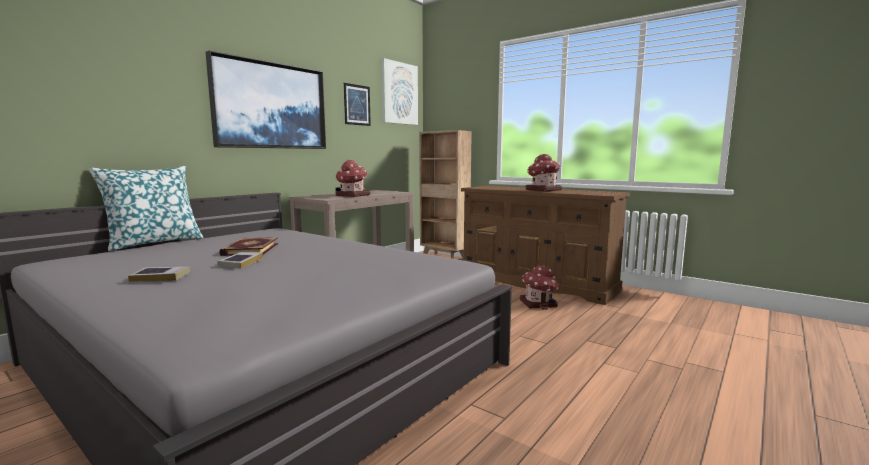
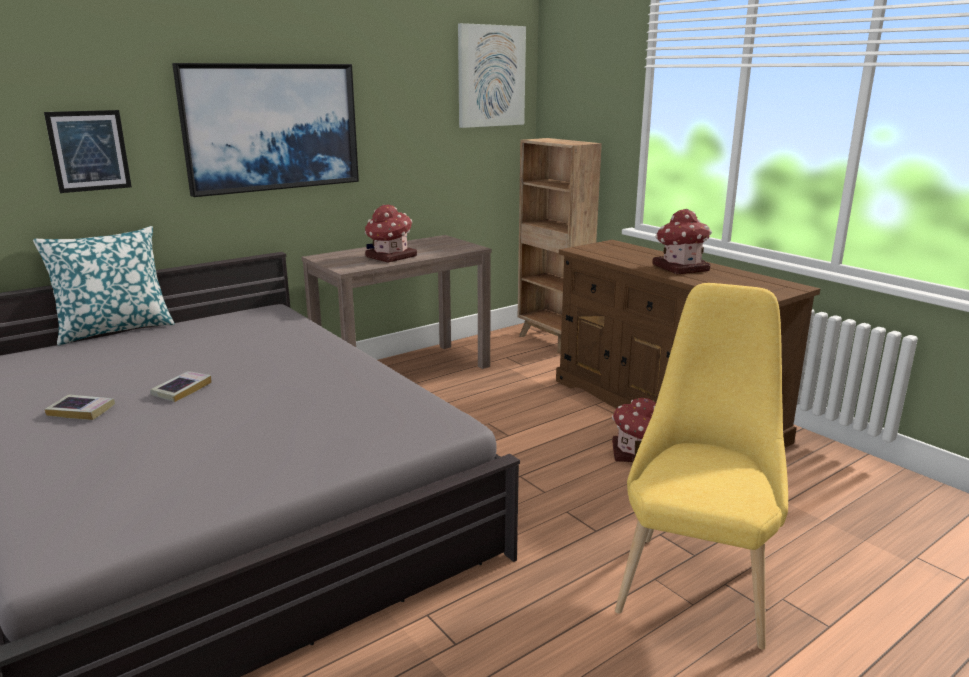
camera: 15 degrees right, 10 degrees up
book [219,237,278,256] -> none
picture [344,83,371,126] -> picture moved to [44,110,132,193]
none -> yellow chair [615,283,788,650]

